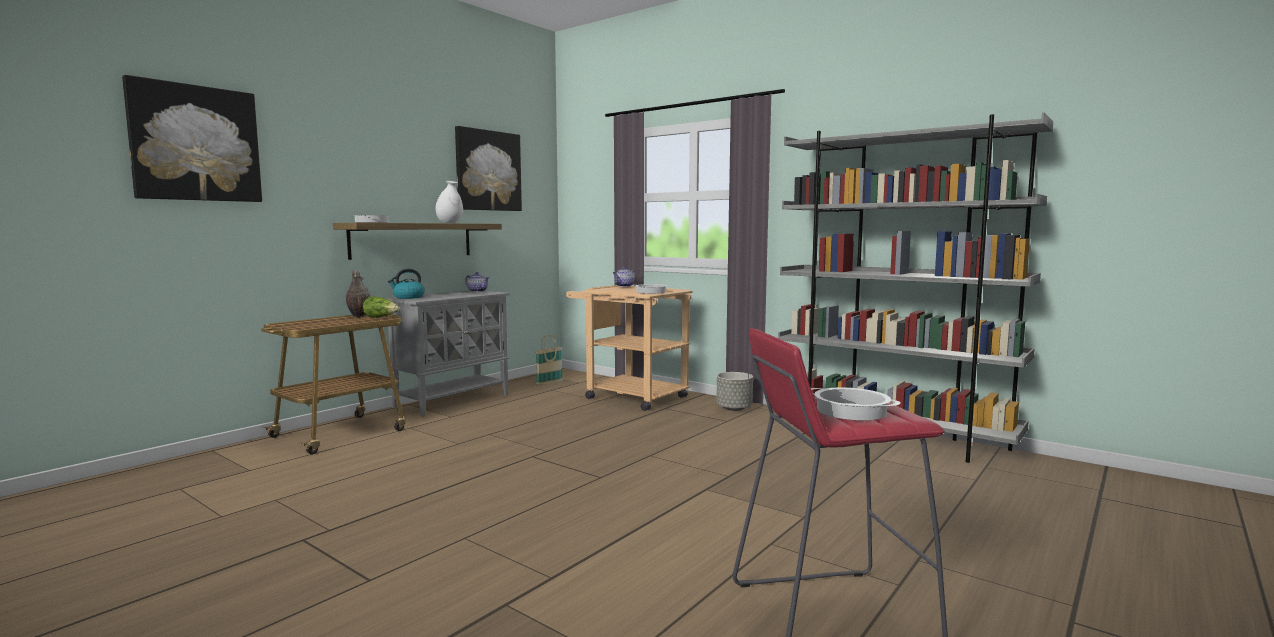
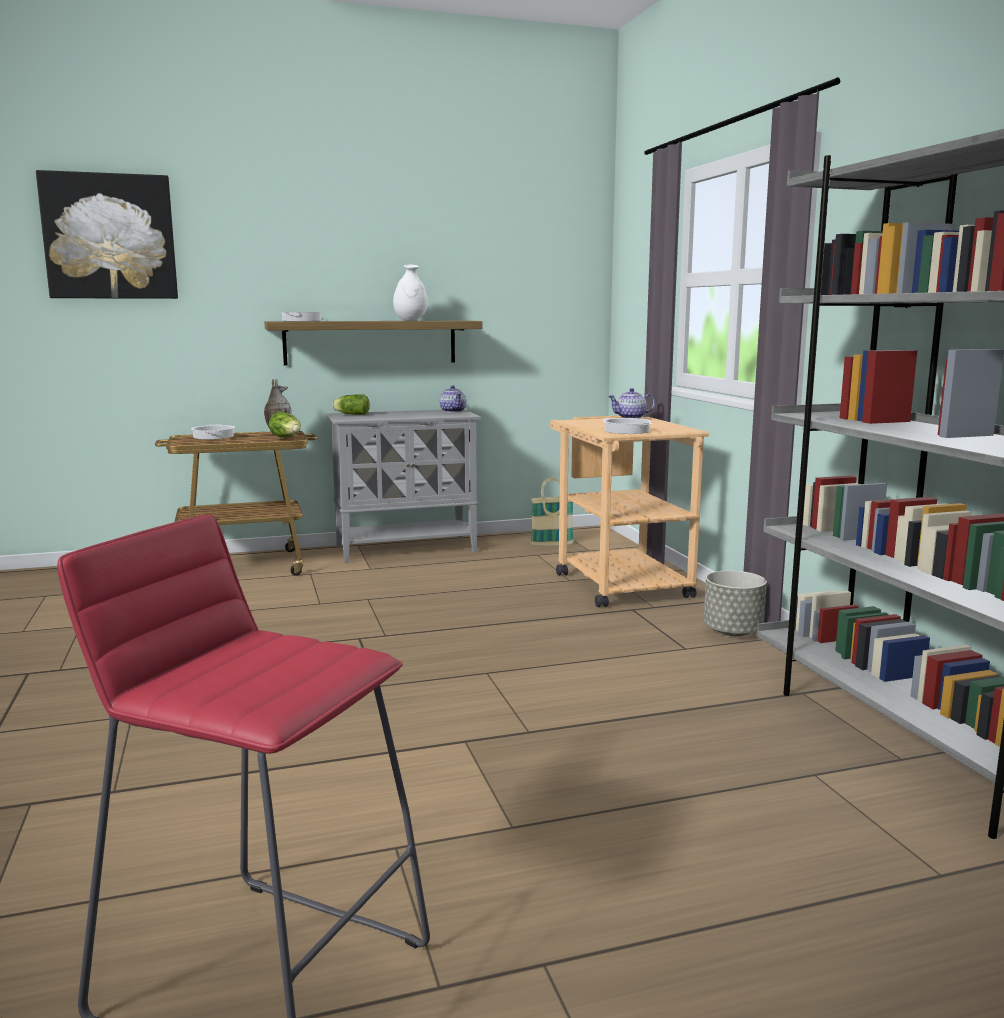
camera: 35 degrees right, 5 degrees up
kettle [388,269,425,299] -> lettuce [333,394,370,415]
picture [455,126,522,211] -> none
cooking pot [811,388,900,420] -> cooking pot moved to [191,425,235,439]

